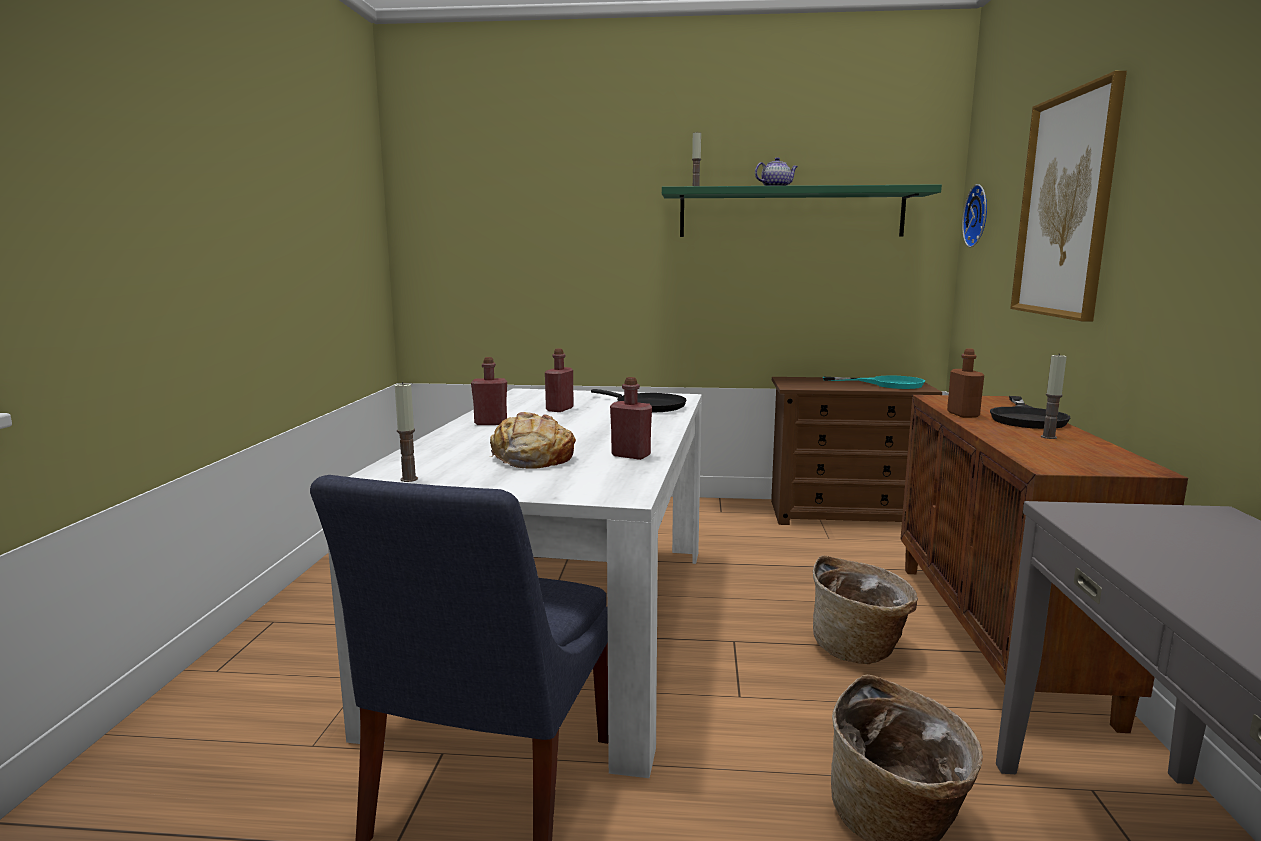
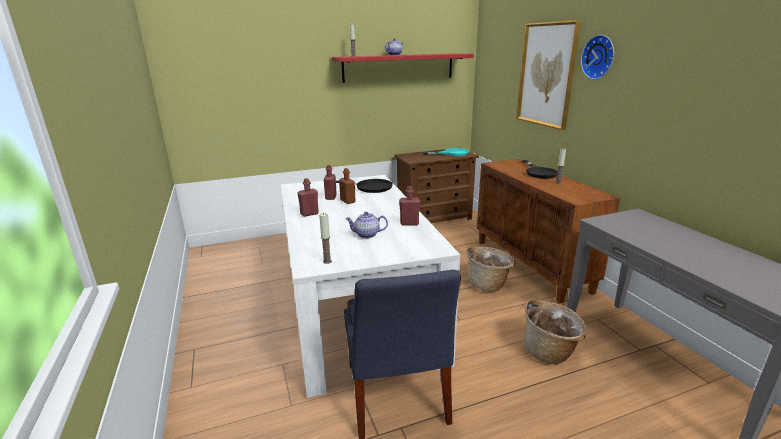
camera: 25 degrees left, 10 degrees up
bread [489,412,576,468] -> teapot [345,212,388,238]
green shelf [662,184,942,237] -> red shelf [332,53,474,83]
brown bottle [947,348,984,418] -> brown bottle moved to [339,168,356,204]
wall clock [962,184,987,247] -> wall clock moved to [581,35,614,79]

